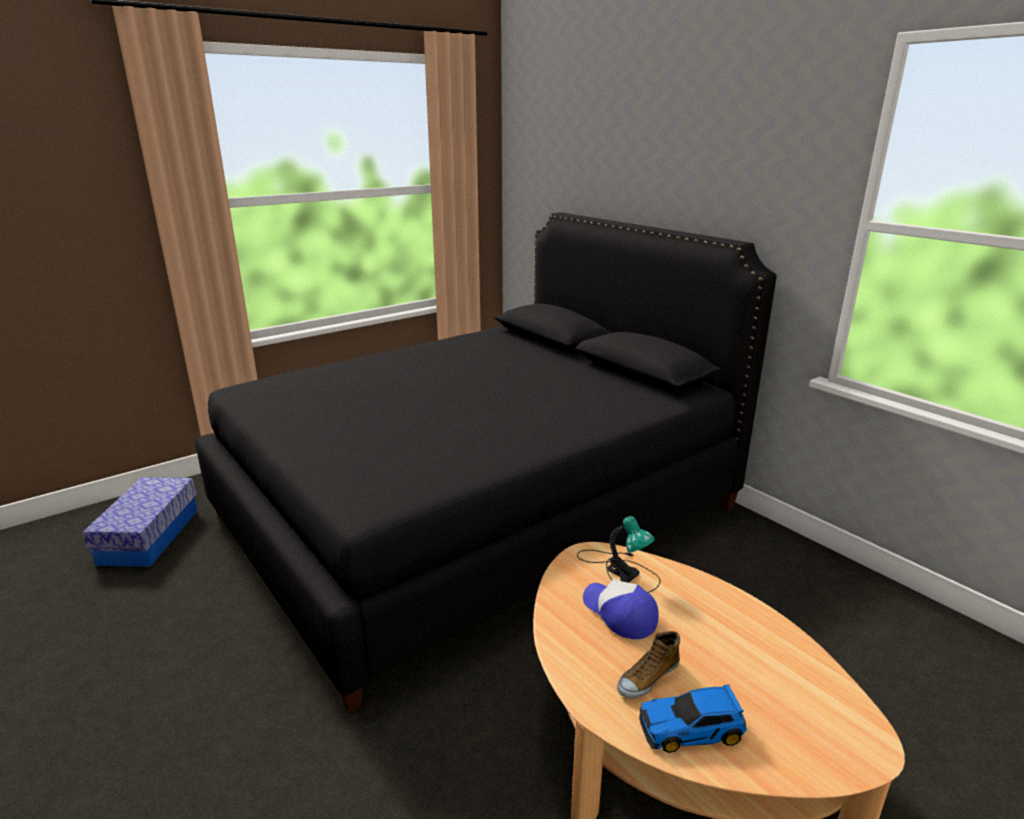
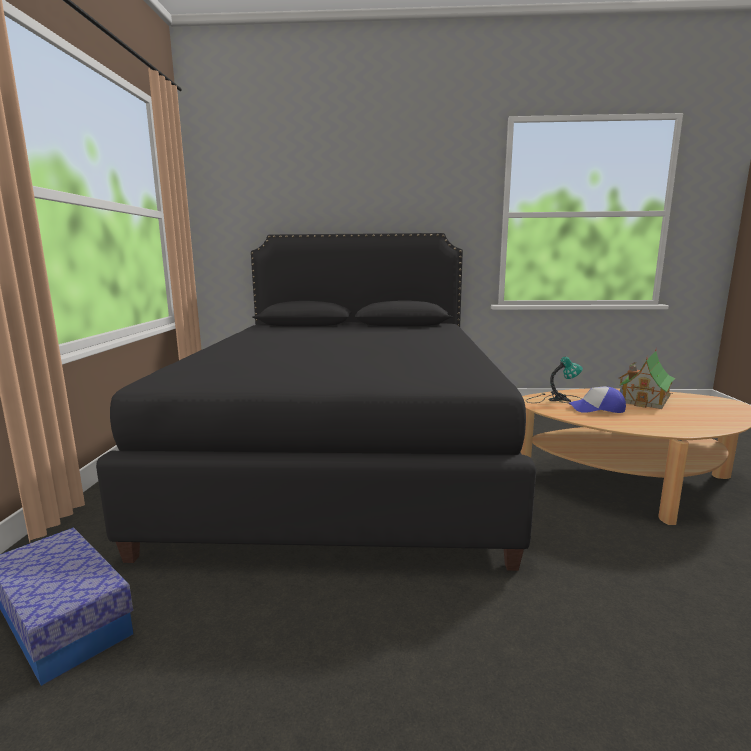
camera: 50 degrees left, 10 degrees down
shoe [617,631,680,698] -> none
toy car [639,684,747,753] -> none
none -> toy house [619,350,675,409]

